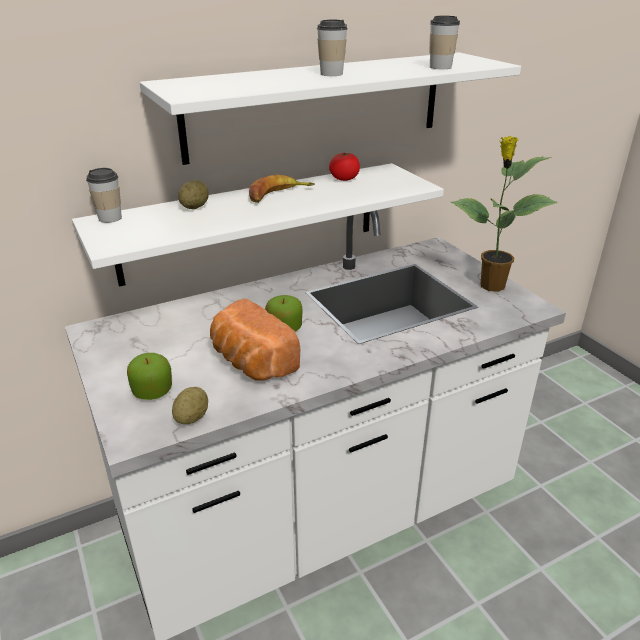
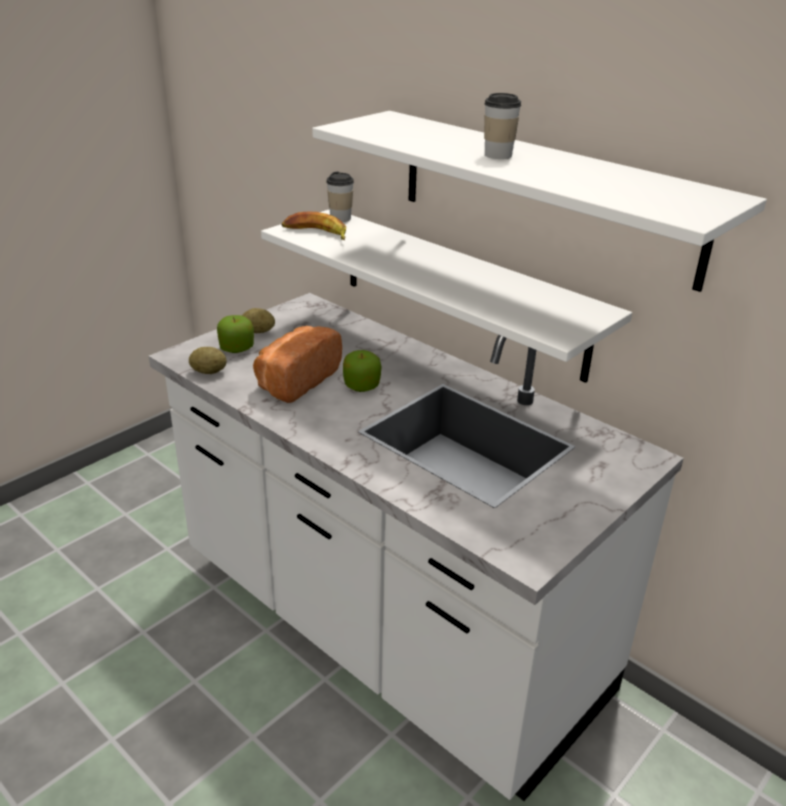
camera: 70 degrees right, 0 degrees up
potato [178,180,209,209] -> potato moved to [242,308,275,333]
banana [249,175,315,203] -> banana moved to [281,211,346,240]
tomato [329,152,360,181] -> none
cup [429,16,460,69] -> none
potted plant [451,136,558,292] -> none

